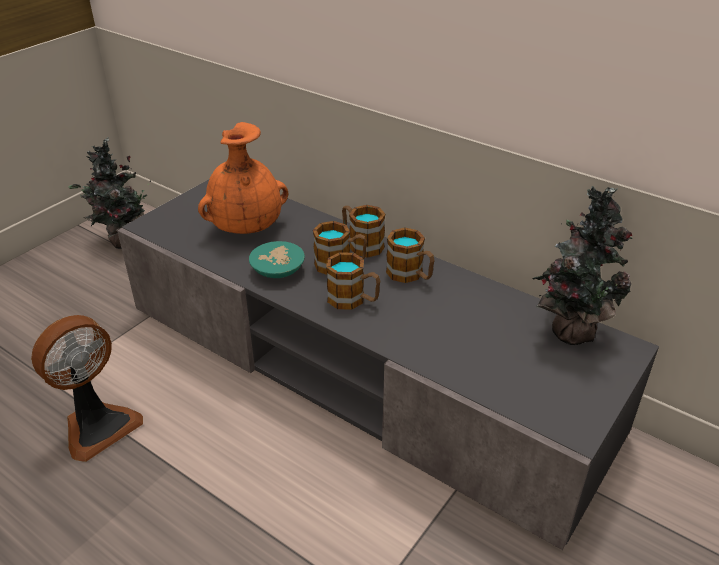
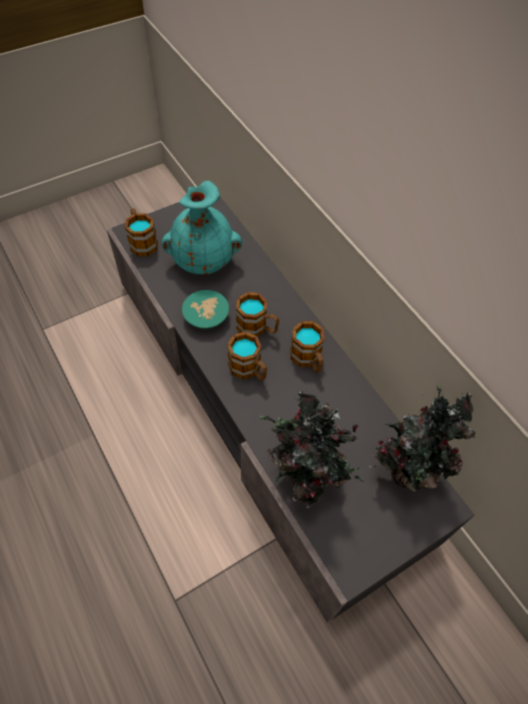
camera: 20 degrees right, 20 degrees up
fan [31,315,143,462] -> none
potted plant [68,137,151,249] -> potted plant moved to [259,391,376,508]
orange vase [198,122,289,234] -> turquoise vase [162,180,242,275]
mug [342,205,385,258] -> mug moved to [125,208,158,256]

